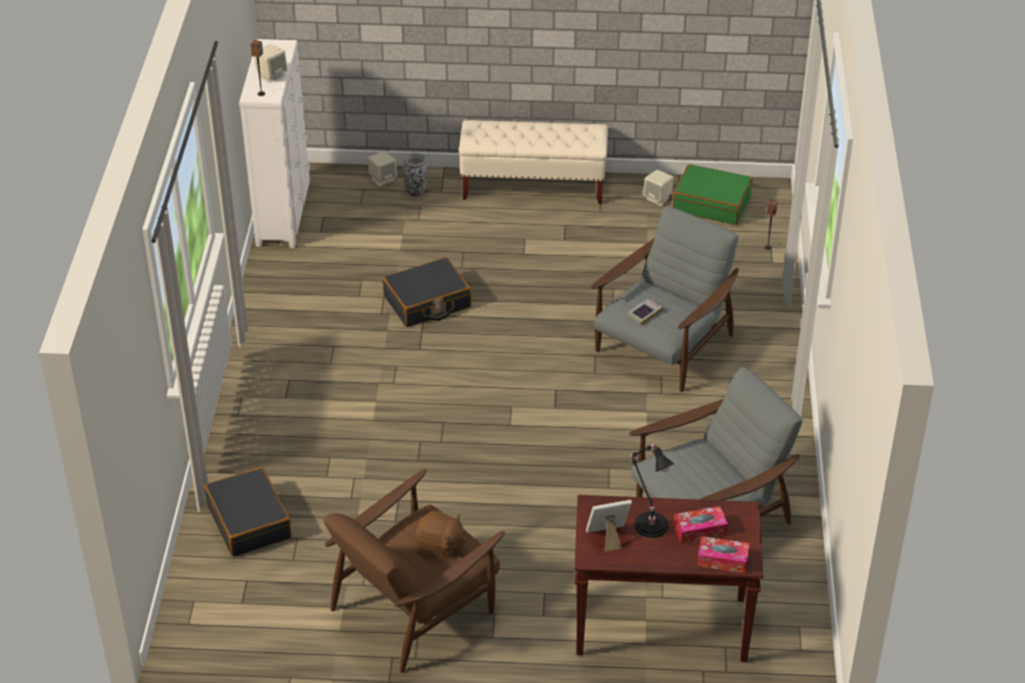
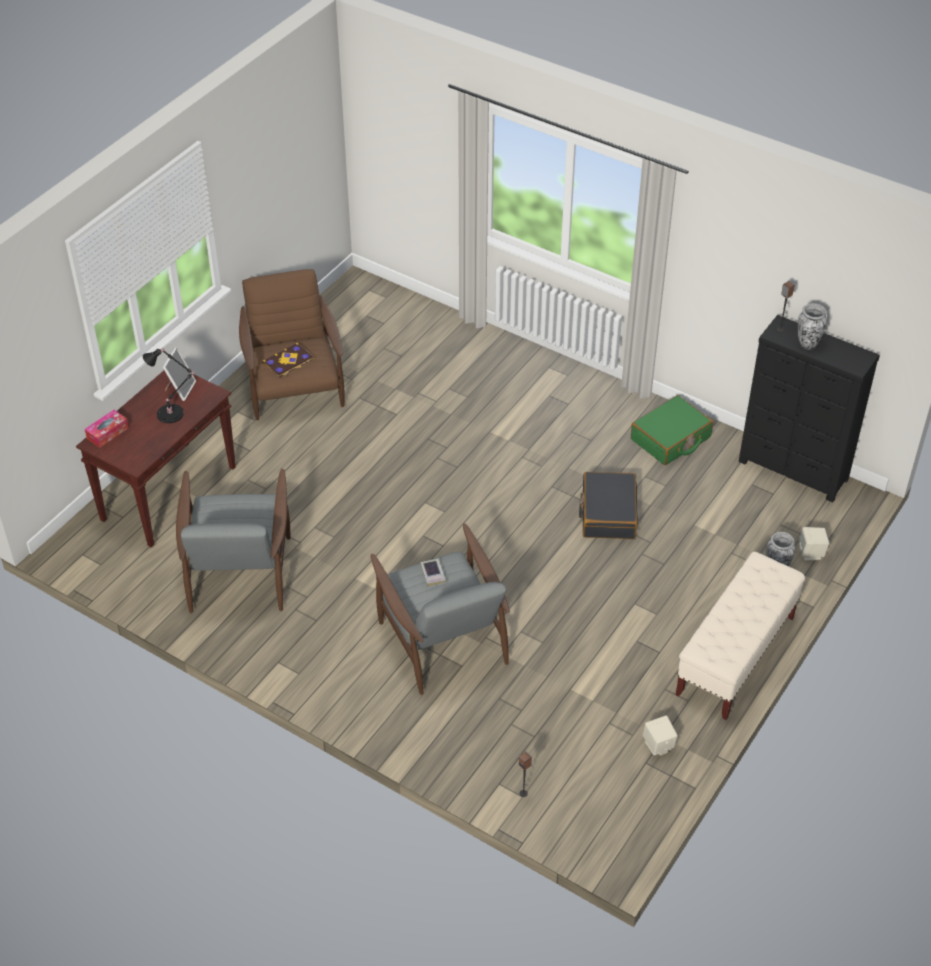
camera: 120 degrees right, 5 degrees up
black suitcase [204,467,291,557] -> none
white dresser [239,39,310,248] -> black dresser [739,315,880,503]
beige speaker [254,44,288,83] -> vase [798,303,827,350]
brown plush toy [416,511,467,558] -> book [262,343,314,378]
green suitcase [672,164,753,225] -> green suitcase moved to [631,395,713,465]
tissue box [673,506,728,544] -> none

